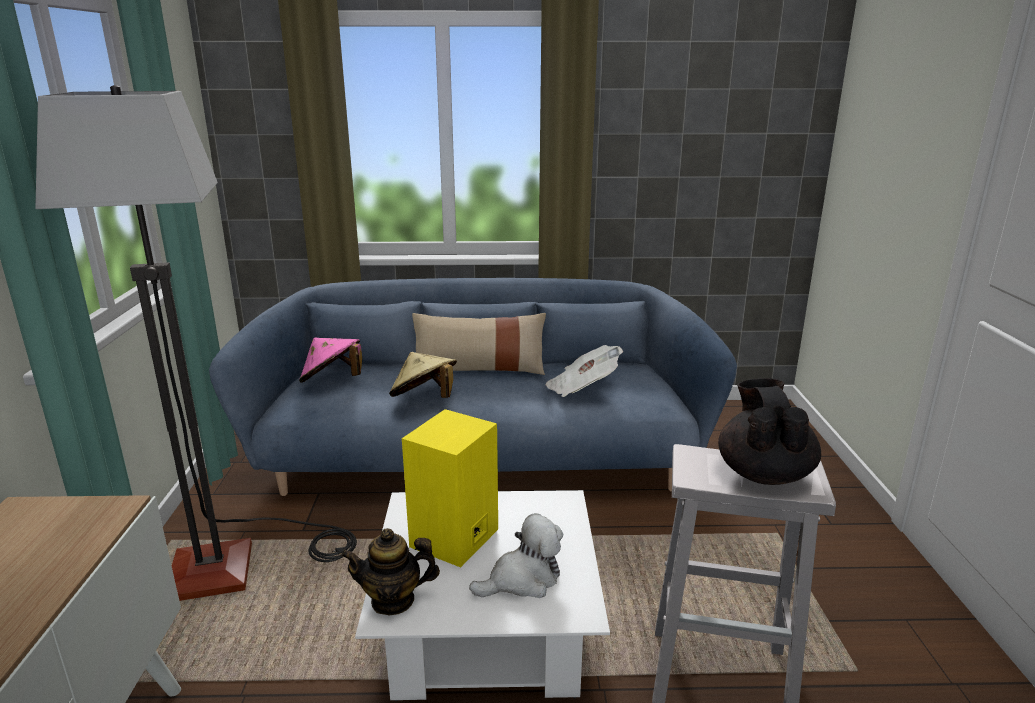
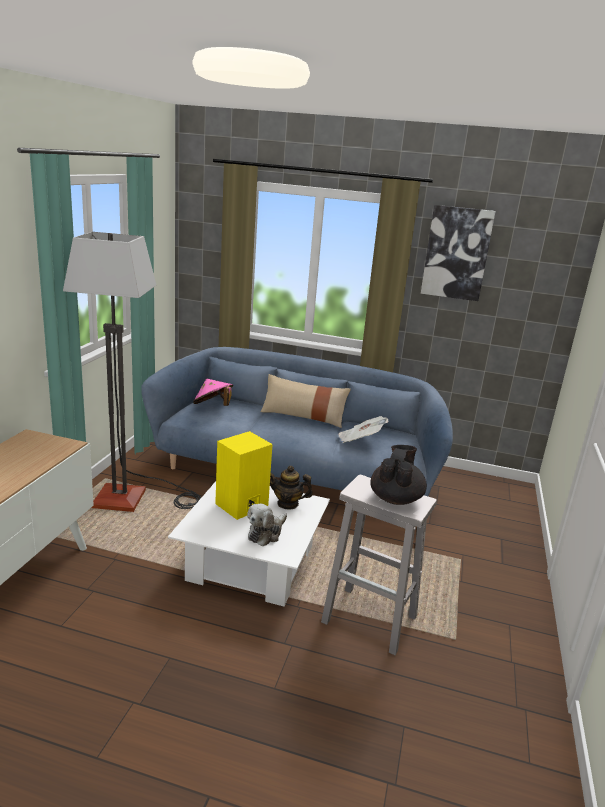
camera: 15 degrees right, 0 degrees up
teapot [341,528,440,615] -> teapot moved to [270,466,313,510]
beige hat [389,352,457,398] -> none
plush toy [469,513,563,598] -> plush toy turned 135 degrees clockwise [247,504,287,546]
none -> picture [421,205,496,301]

